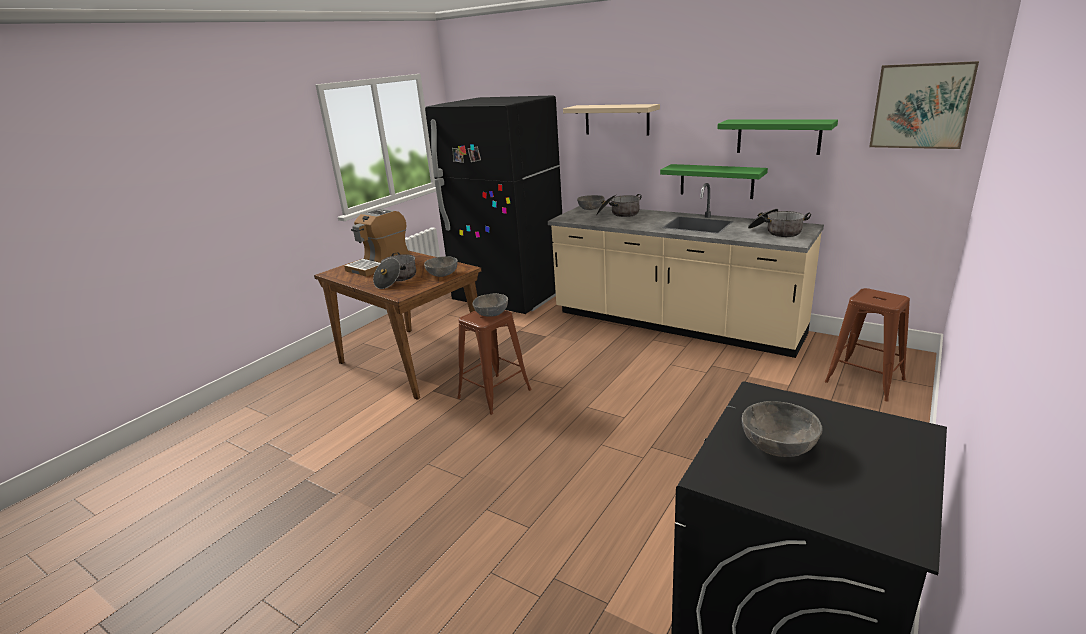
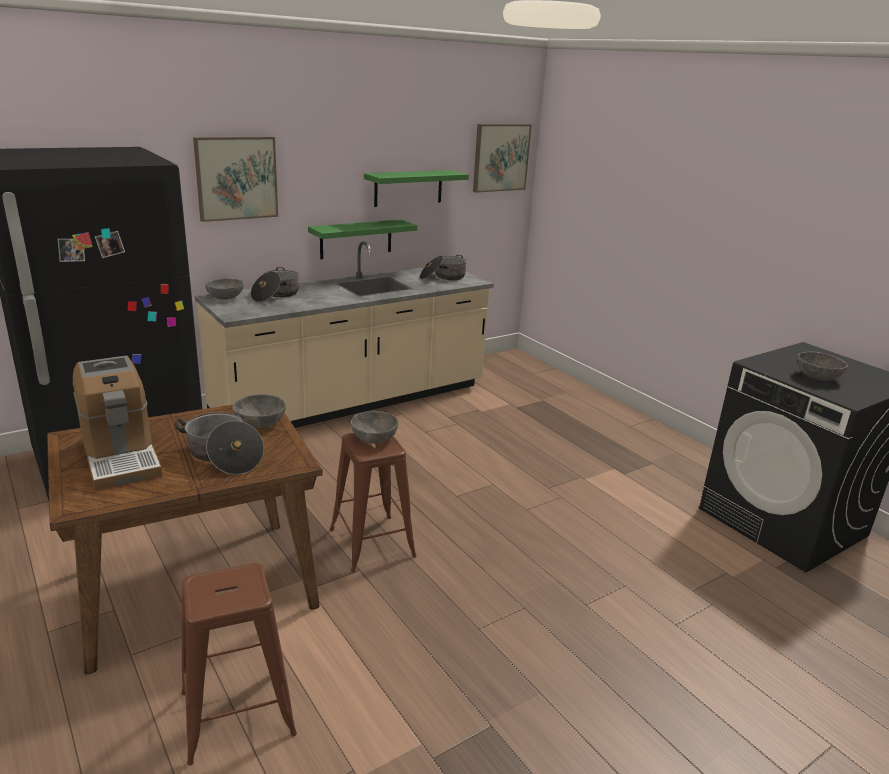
camera: 70 degrees left, 0 degrees up
beige shelf [563,104,660,135] -> picture [193,137,278,222]
brown stool [825,288,910,401] -> brown stool moved to [181,563,297,766]

